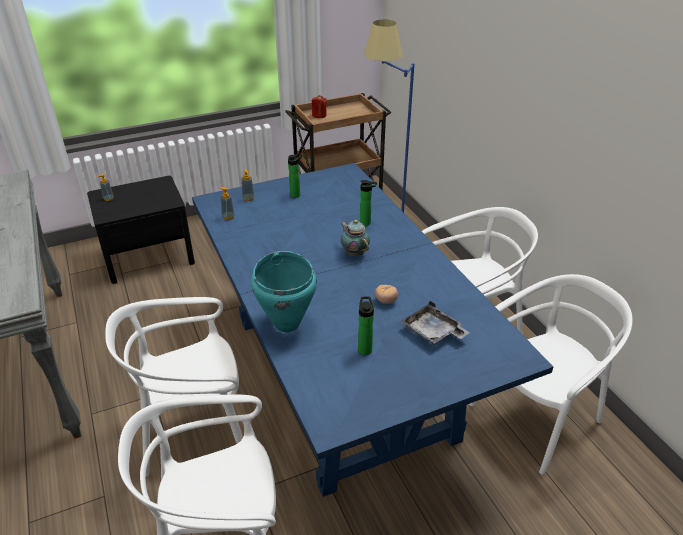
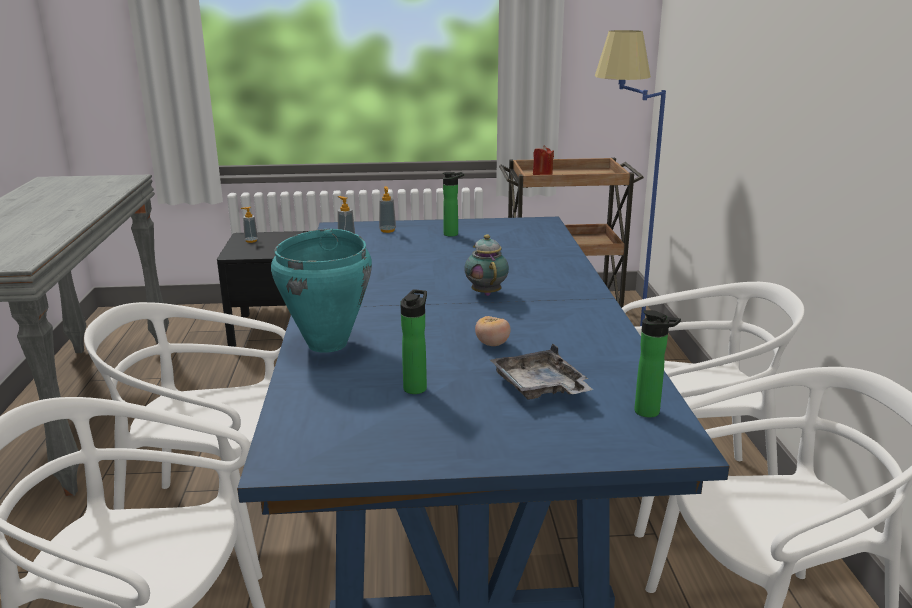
camera: 20 degrees right, 15 degrees down
bottle [360,180,377,226] -> bottle moved to [634,310,681,417]

